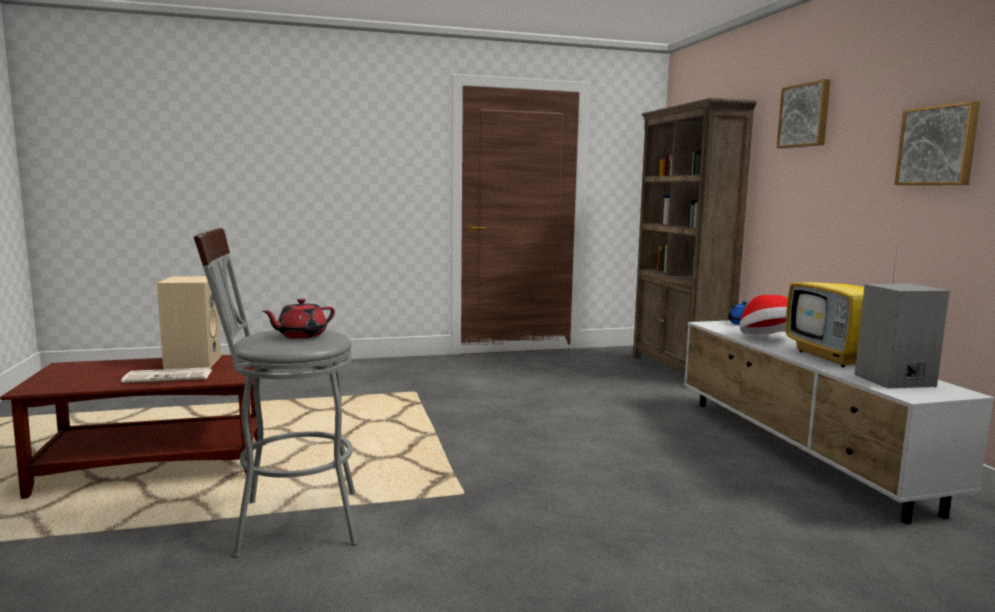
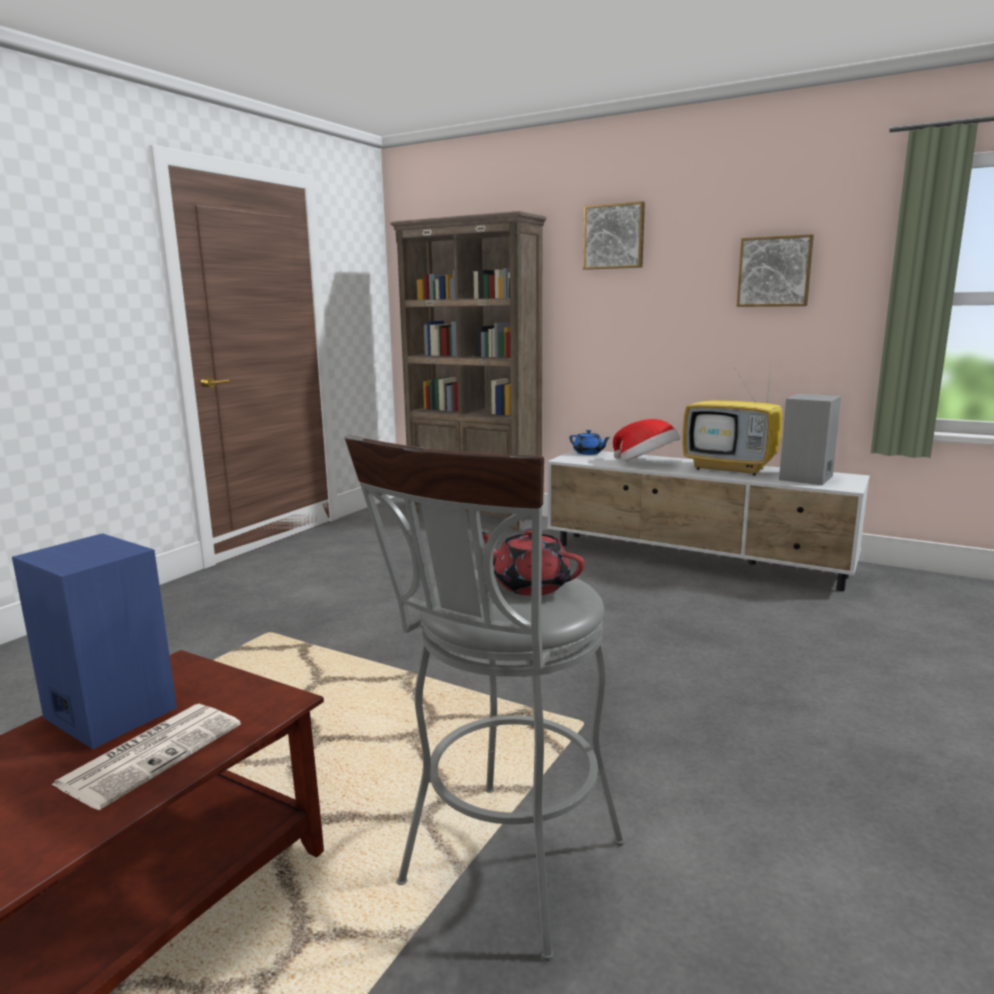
camera: 45 degrees left, 5 degrees up
beige speaker [157,276,221,369] -> blue speaker [12,533,177,749]
red teapot [262,299,335,339] -> red teapot turned 120 degrees clockwise [482,528,585,596]

